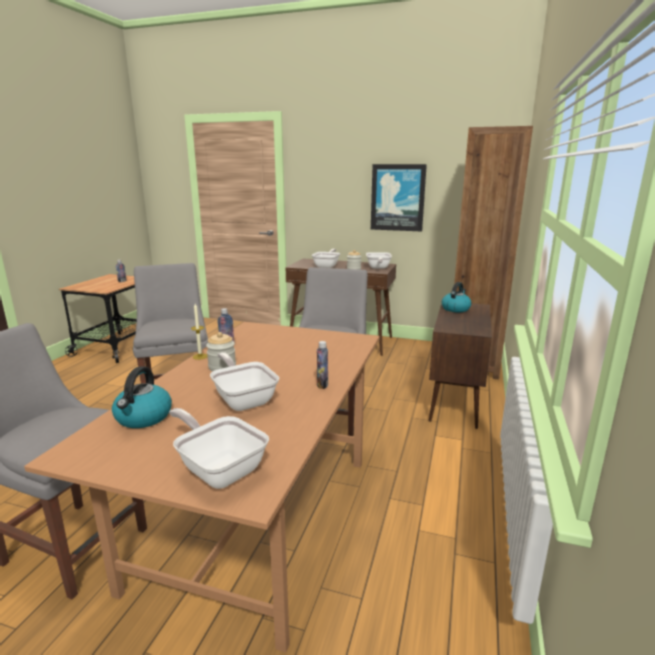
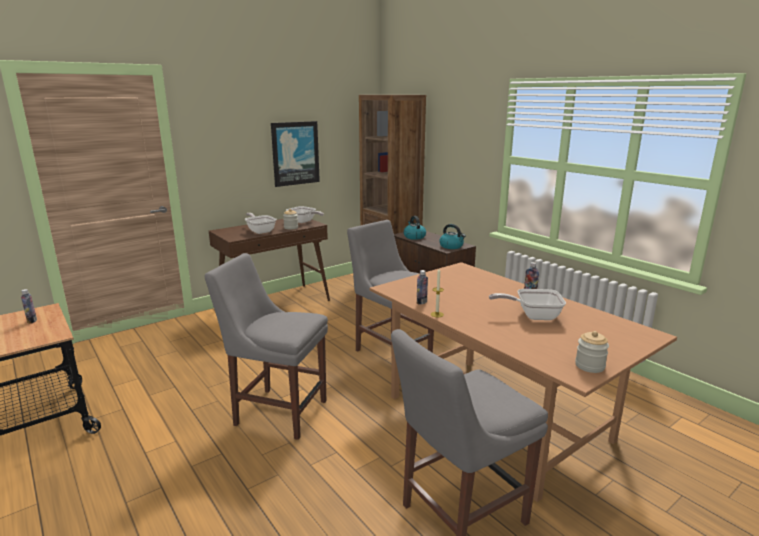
camera: 55 degrees left, 0 degrees up
kettle [112,366,172,428] -> kettle moved to [439,224,466,249]
frying pan [169,408,269,489] -> none
jar [206,332,236,371] -> jar moved to [575,331,609,373]

